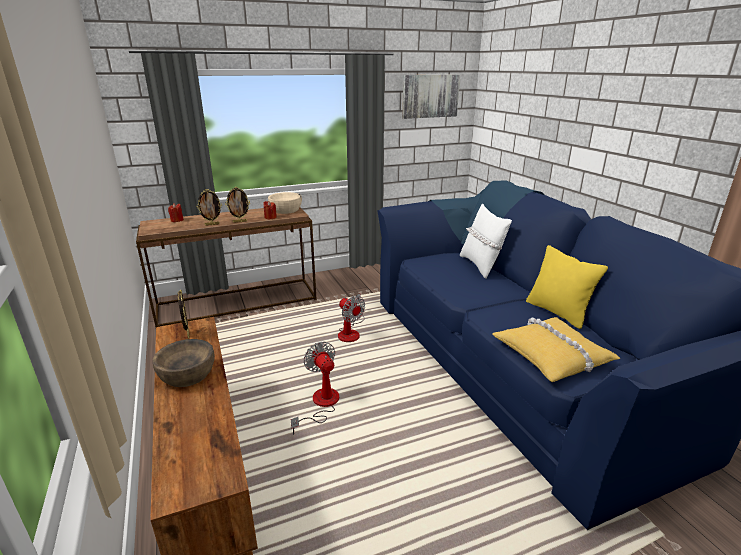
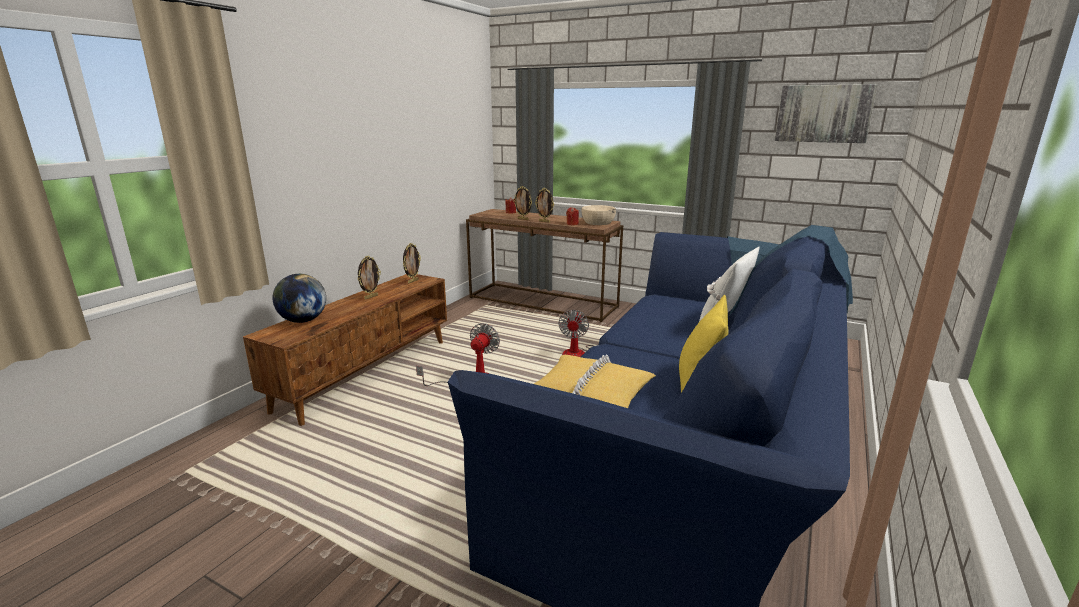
camera: 50 degrees right, 5 degrees down
brown bowl [153,339,215,387] -> picture frame [357,256,381,300]
none -> globe [273,274,326,323]

